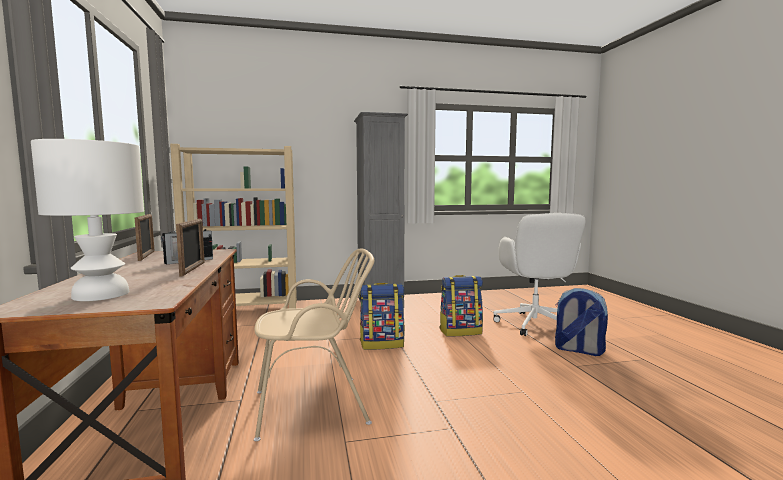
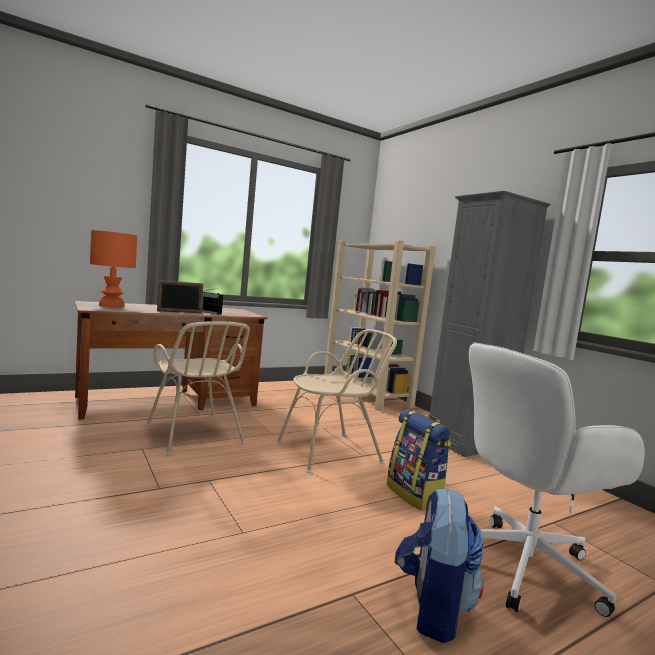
camera: 70 degrees right, 0 degrees up
white table lamp [31,139,144,301] -> orange table lamp [90,230,137,308]
picture frame [135,214,154,261] -> none
backpack [359,283,405,350] -> beige chair [277,329,397,473]

